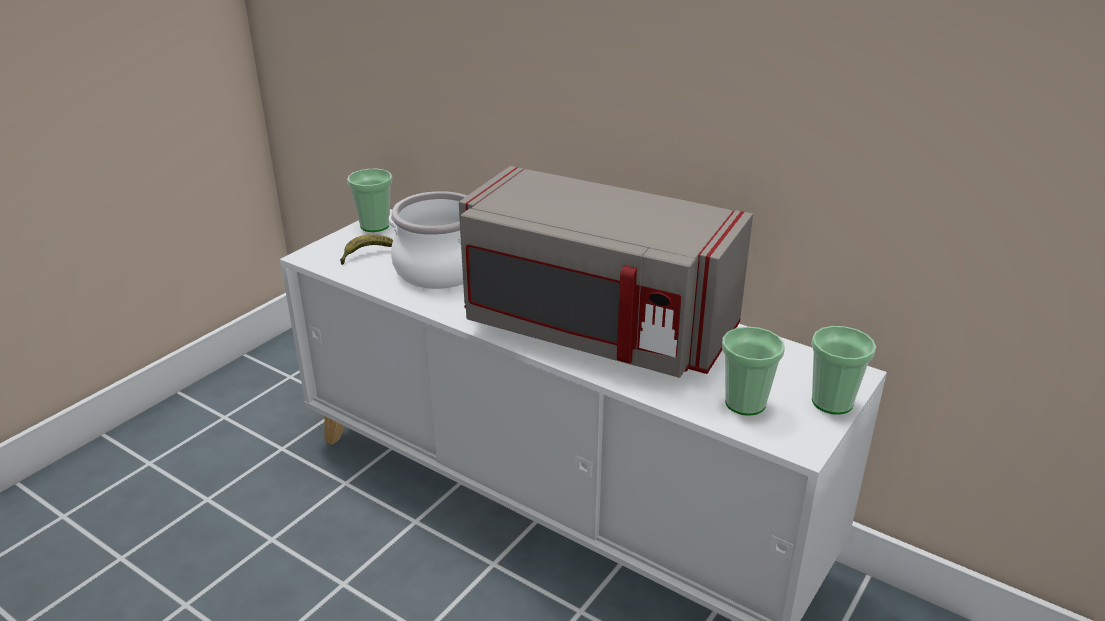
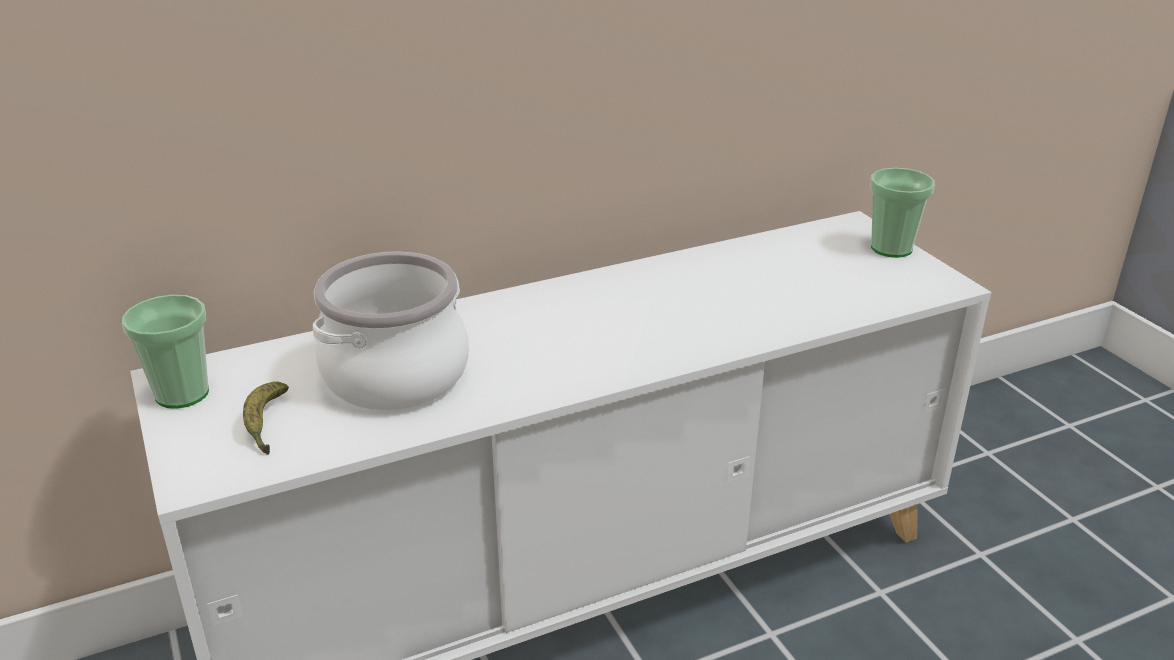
camera: 60 degrees left, 0 degrees up
grey microwave [459,166,753,378] -> none
cup [722,327,785,416] -> none

